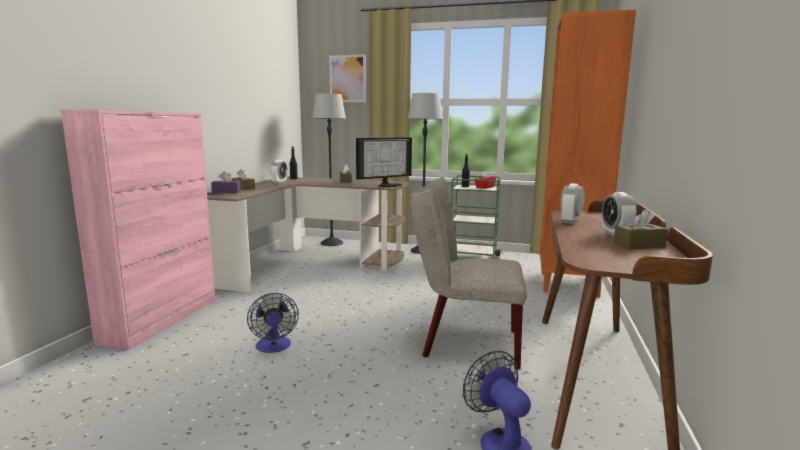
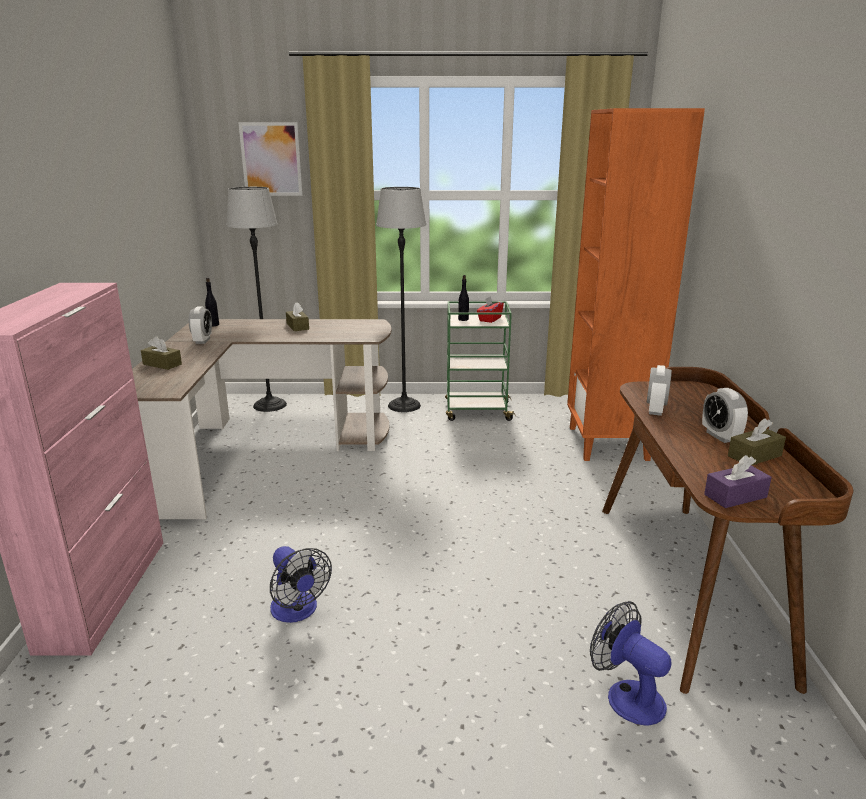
camera: 15 degrees left, 10 degrees up
purple tissue box [211,171,240,193] -> purple tissue box moved to [704,455,772,508]
monitor [356,137,412,187] -> none
beige chair [411,177,527,370] -> none

